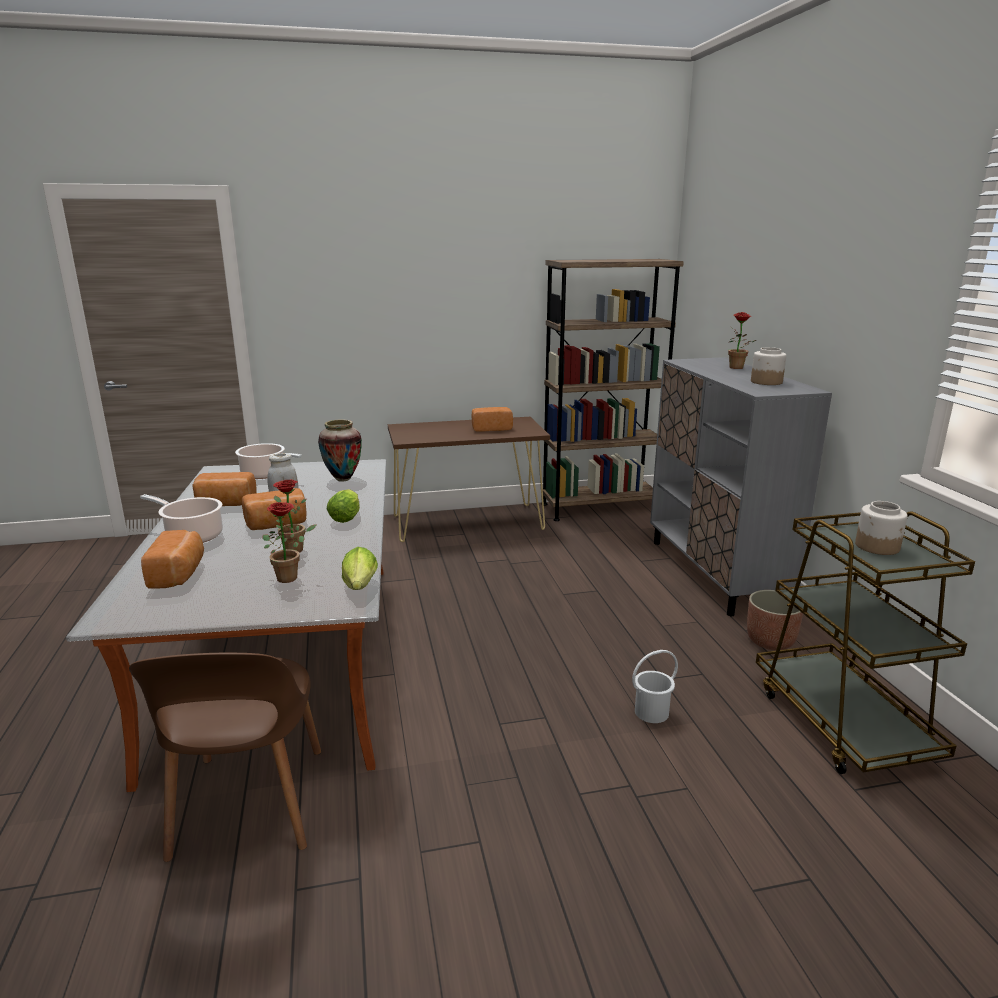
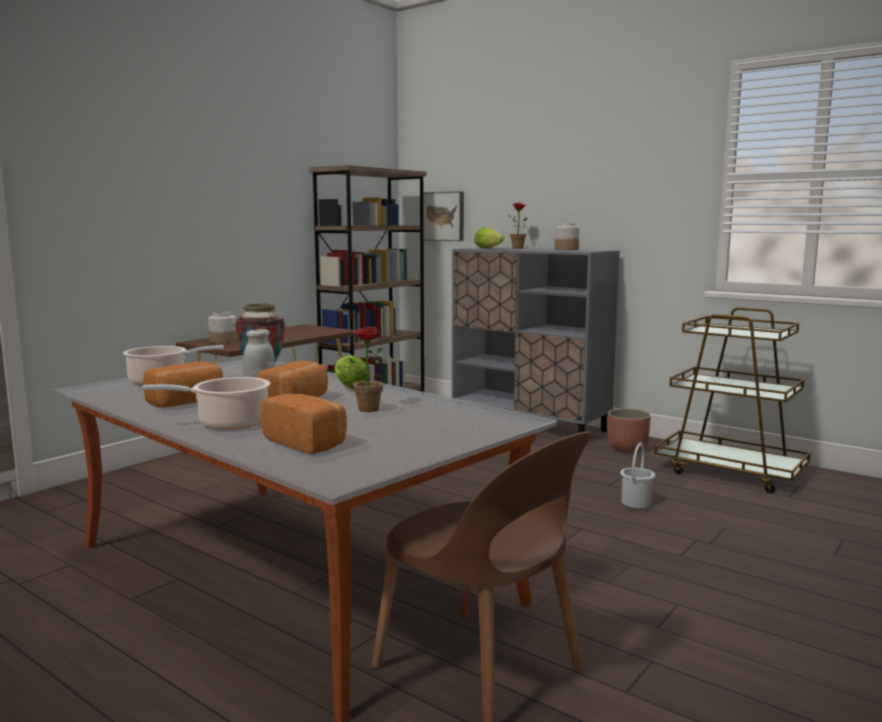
camera: 40 degrees left, 10 degrees down
potted plant [263,502,316,583] -> none
lettuce [342,547,378,590] -> lettuce moved to [475,228,504,248]
bread [472,407,513,432] -> none
jar [855,501,908,555] -> jar moved to [208,312,237,343]
none -> picture [423,192,464,241]

